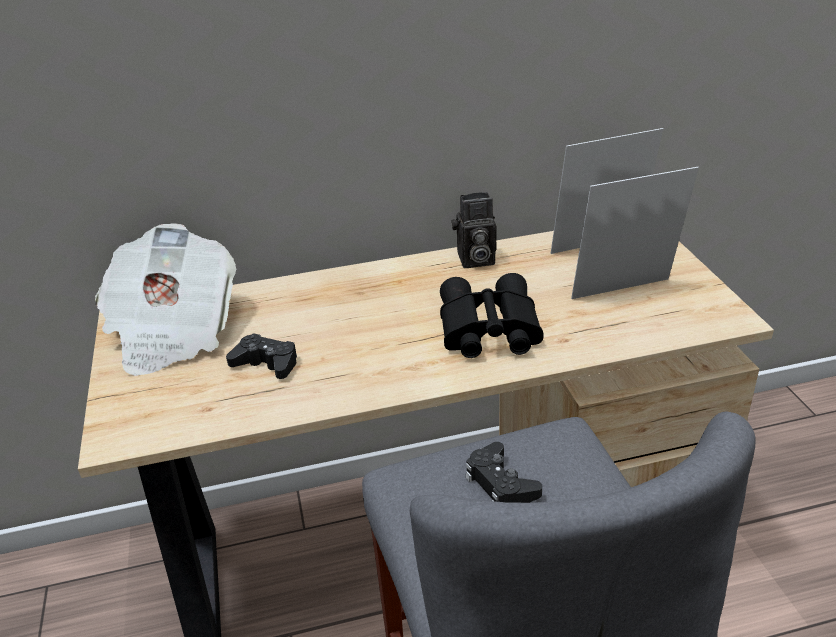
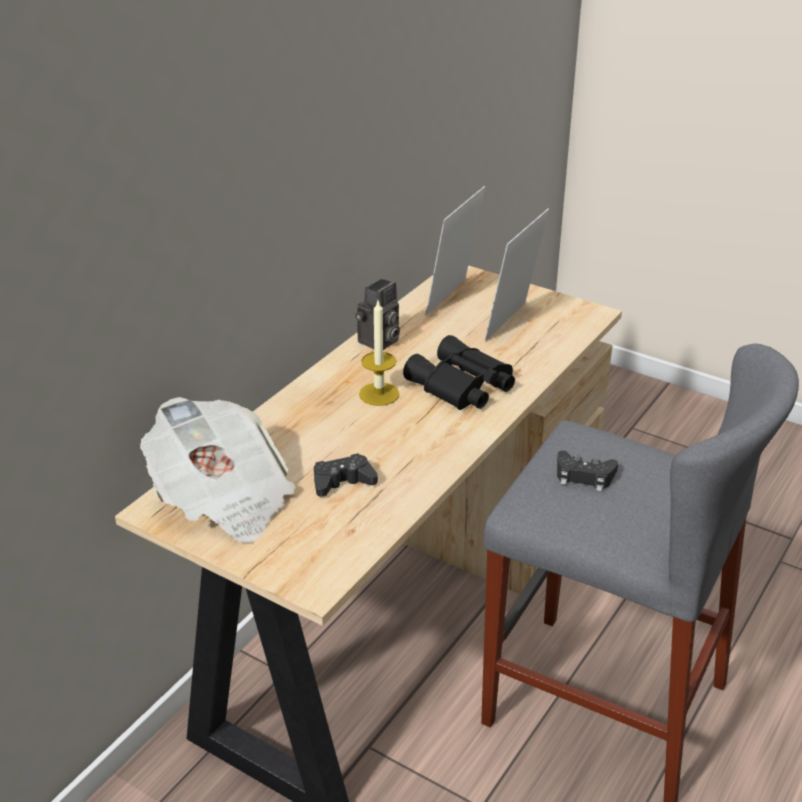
camera: 45 degrees left, 0 degrees up
none -> candle [359,301,400,406]

